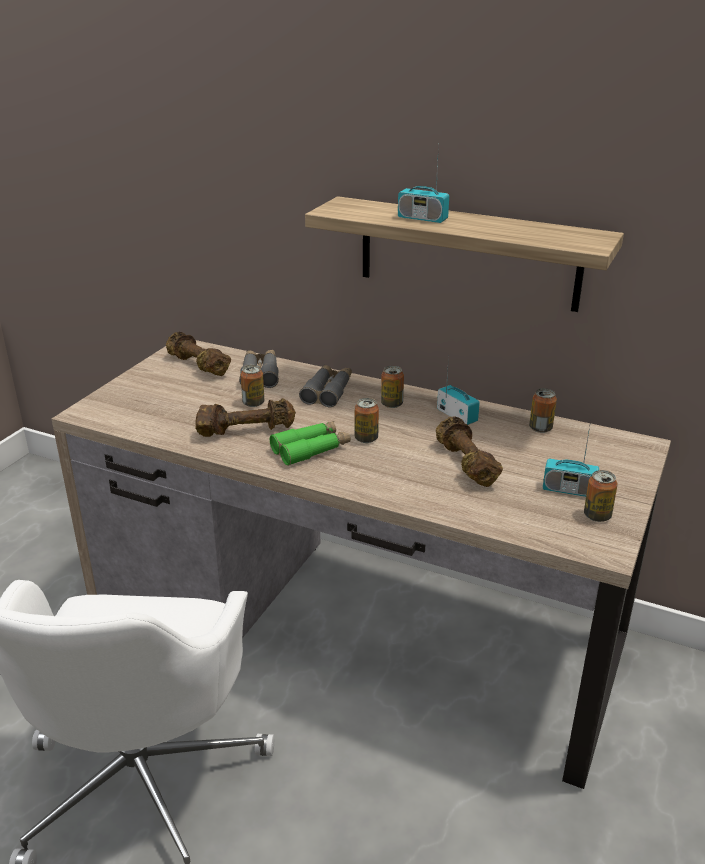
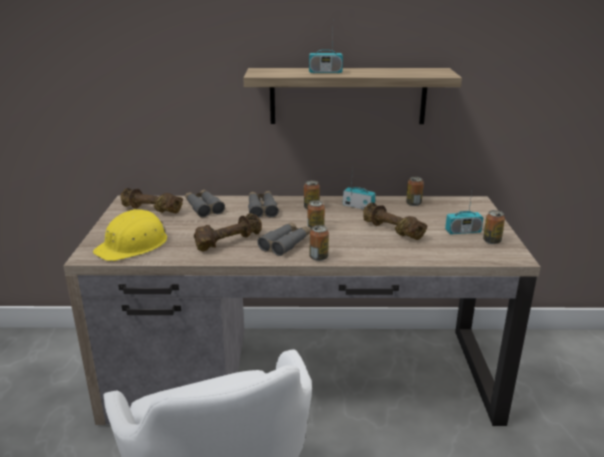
camera: 25 degrees left, 5 degrees down
can [241,365,264,407] -> can moved to [309,225,329,261]
green binoculars [270,421,351,466] -> grey binoculars [257,222,311,256]
none -> yellow hard hat [93,209,167,261]

